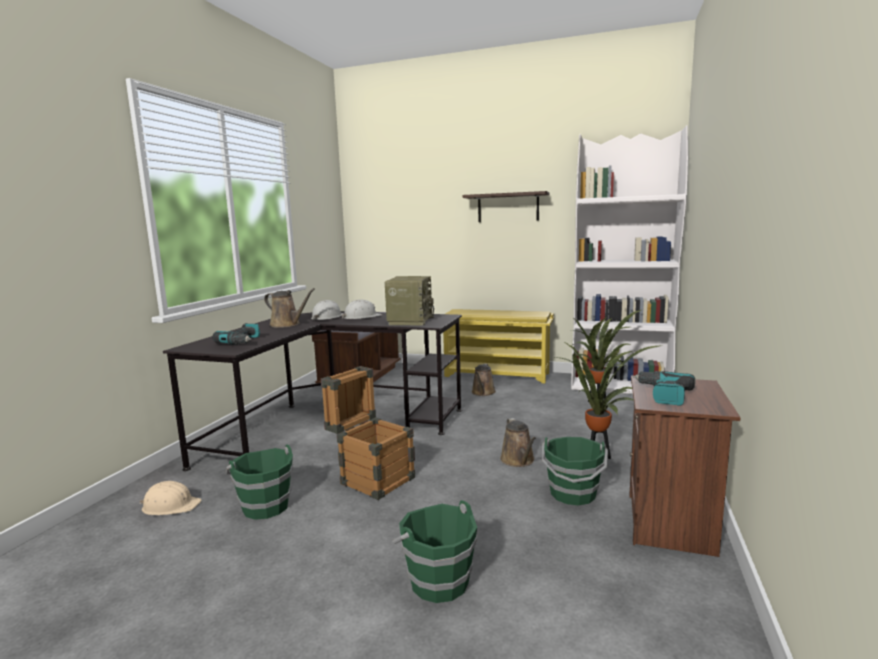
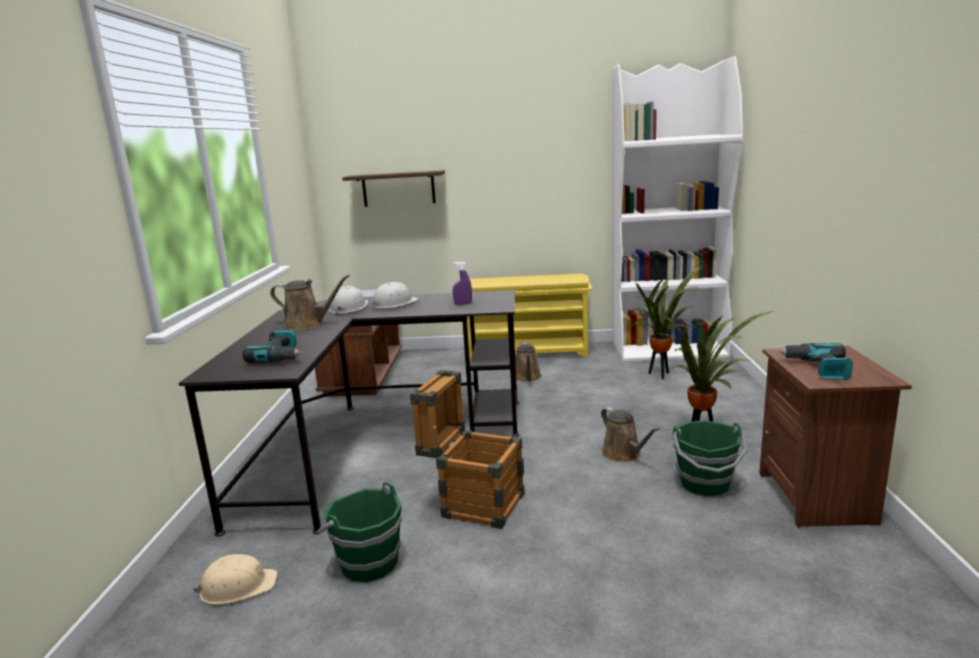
camera: 15 degrees left, 5 degrees up
radio [385,276,434,325] -> purple spray bottle [453,261,472,305]
green bucket [393,500,477,603] -> none
shelf [463,191,550,222] -> shelf moved to [342,170,445,207]

